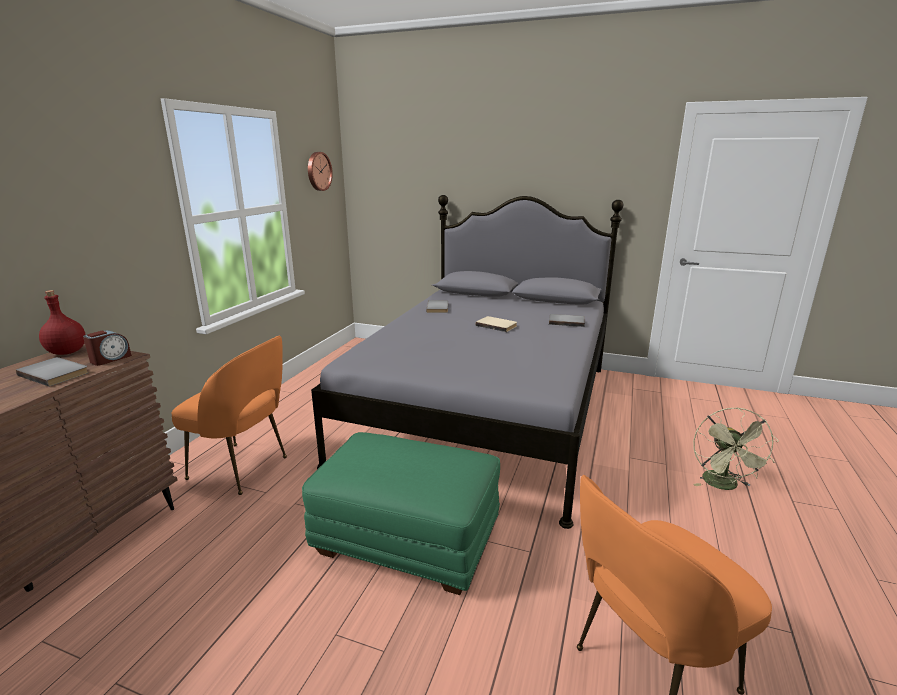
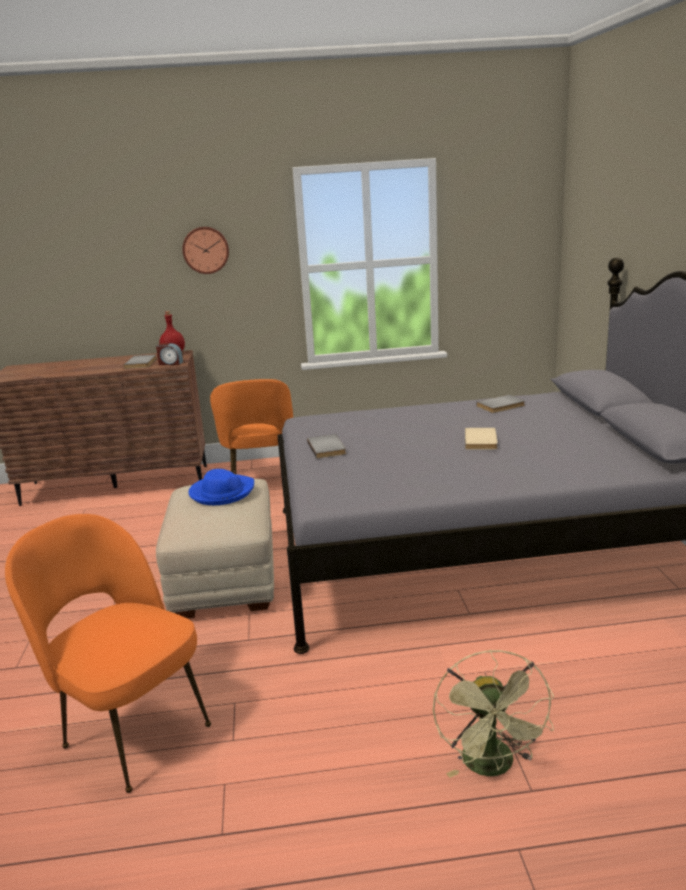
camera: 65 degrees right, 0 degrees up
green ottoman [302,432,500,595] -> beige ottoman [156,479,274,619]
wall clock [308,152,333,191] -> wall clock moved to [182,227,229,274]
grey book [549,314,585,327] -> grey book moved to [307,434,346,459]
green fan [693,408,779,490] -> green fan turned 75 degrees counterclockwise [433,649,554,778]
none -> blue hat [189,469,254,505]

